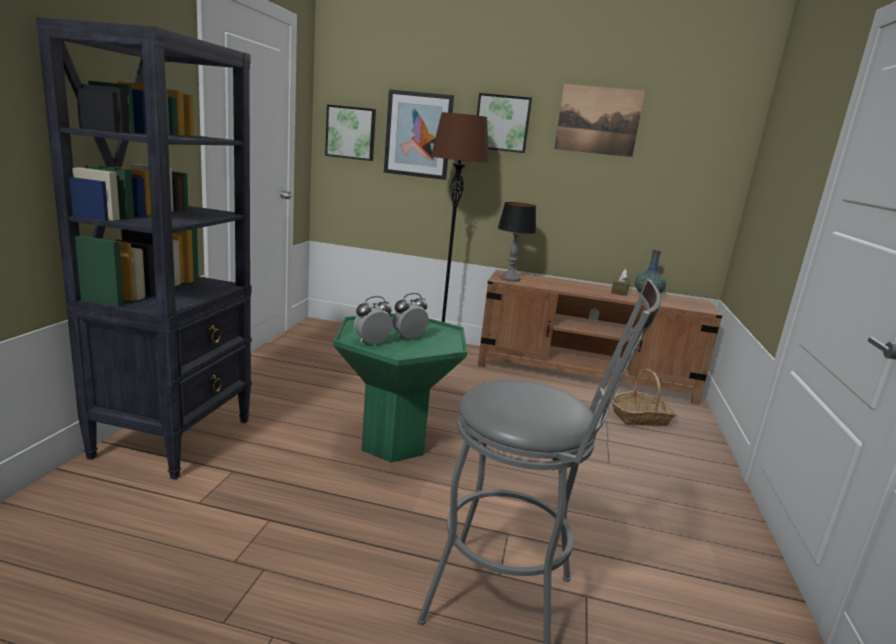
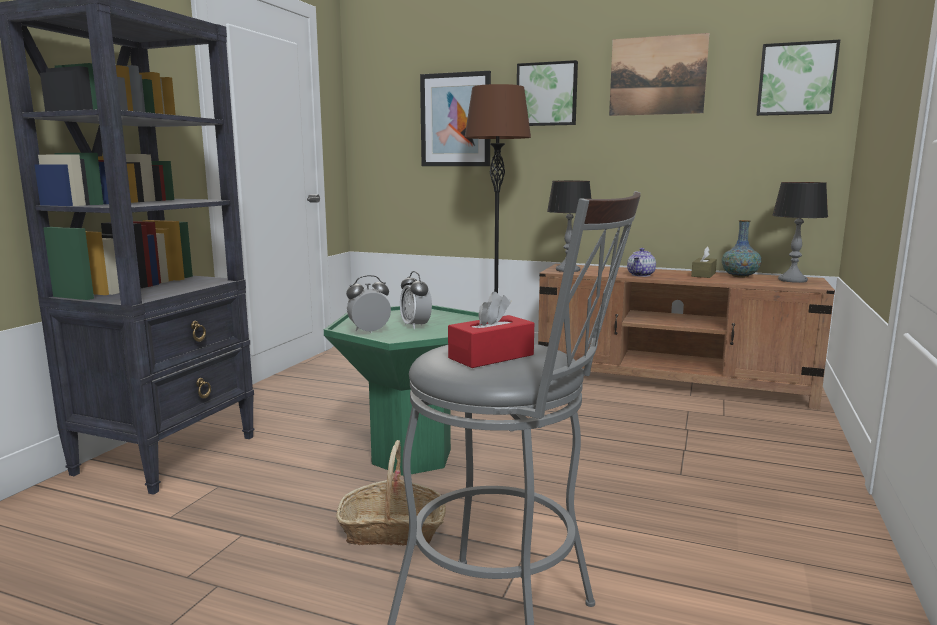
camera: 10 degrees right, 5 degrees down
picture [325,104,376,161] -> picture moved to [756,39,841,116]
alarm clock [392,293,429,340] -> alarm clock turned 90 degrees counterclockwise [400,271,432,329]
basket [612,369,677,426] -> basket moved to [336,440,446,545]
none -> red tissue box [448,292,534,368]
none -> teapot [627,248,656,277]
none -> table lamp [772,182,828,283]

